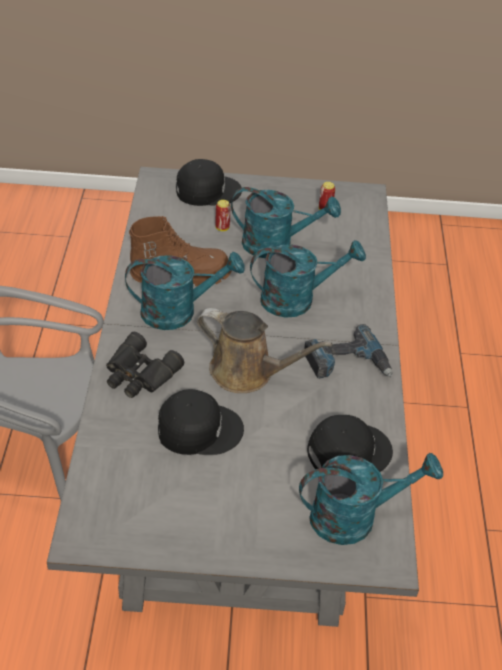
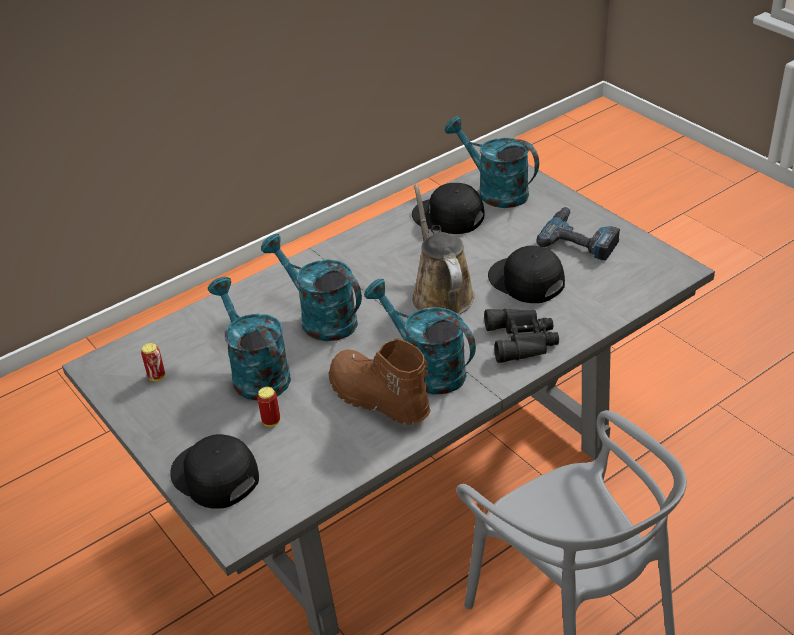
camera: 125 degrees left, 5 degrees down
power drill [304,324,392,379] -> power drill moved to [536,206,620,261]

